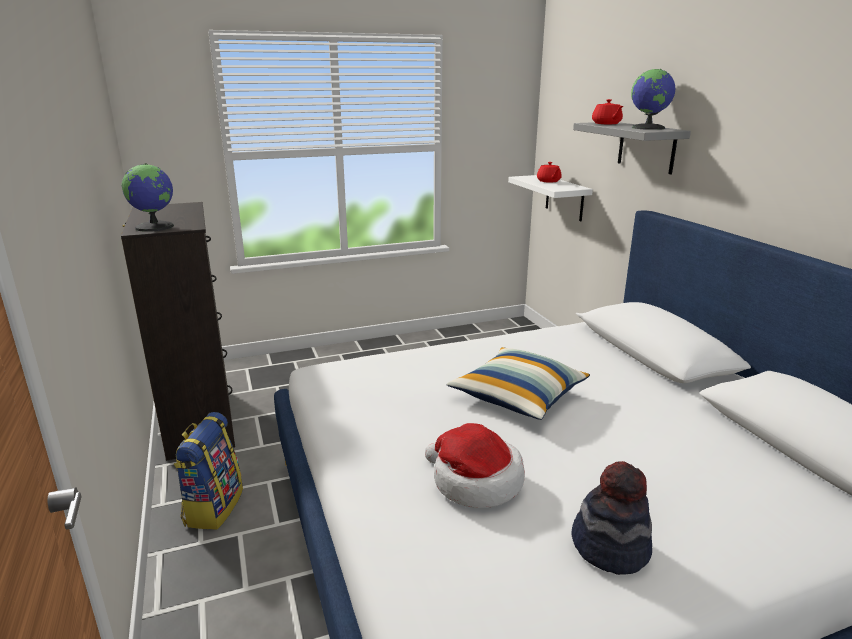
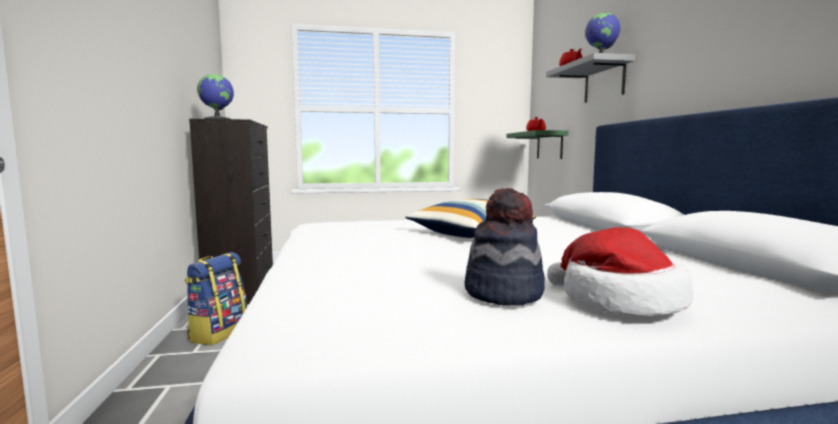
camera: 10 degrees right, 15 degrees down
hat [425,423,525,508] -> hat moved to [547,227,693,316]
white shelf [508,175,593,221] -> green shelf [506,130,569,159]

